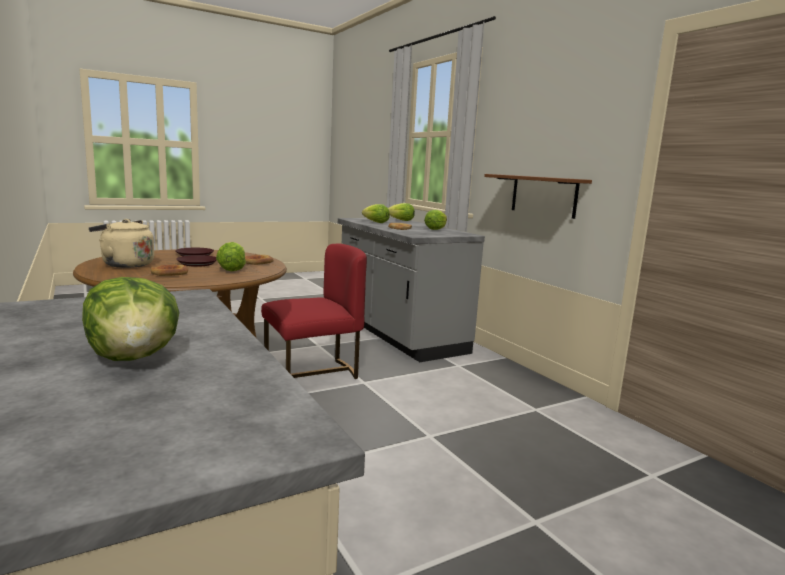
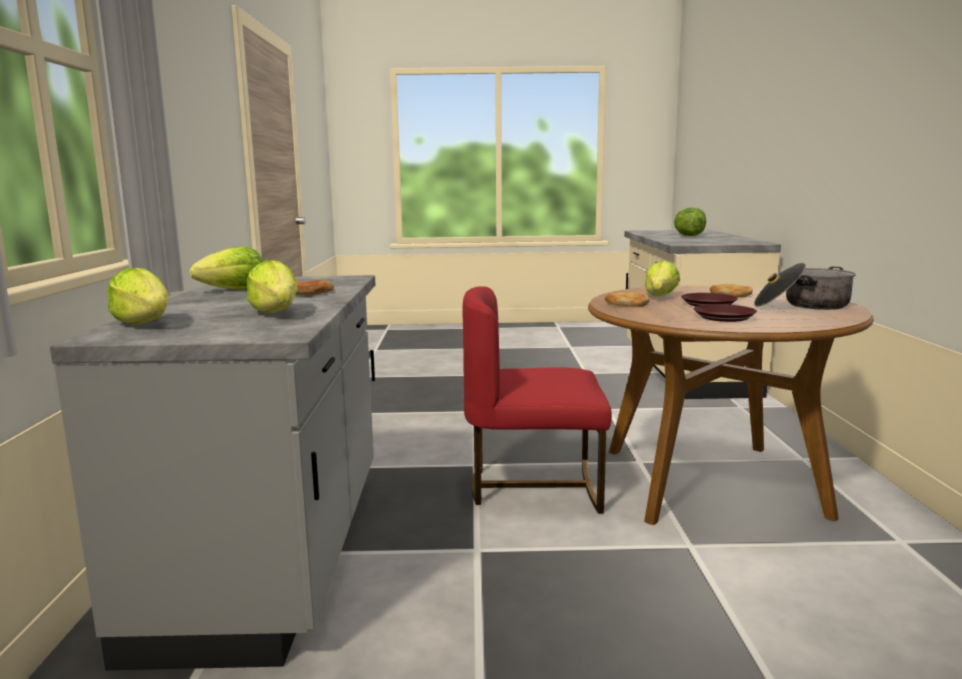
camera: 150 degrees left, 0 degrees up
beige kettle [89,219,154,268] -> cooking pot [754,263,856,310]
brown shelf [484,174,592,219] -> none

